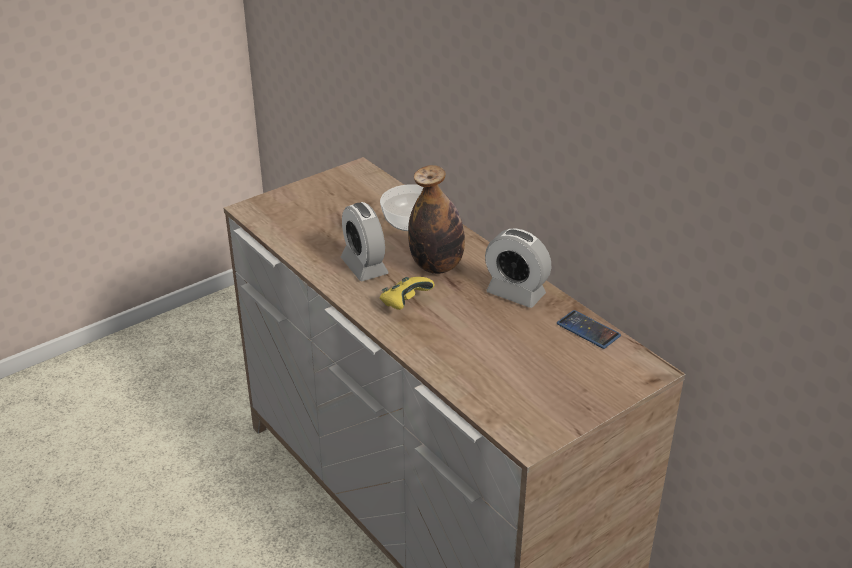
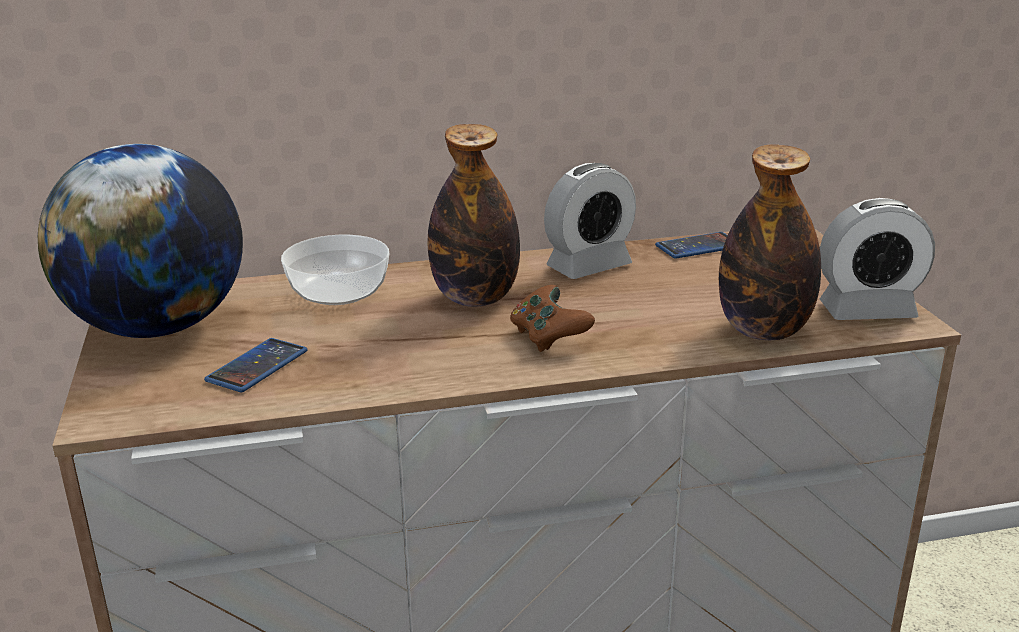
camera: 65 degrees left, 10 degrees down
alarm clock [341,202,389,281] -> alarm clock moved to [820,198,935,320]
yellow game controller [380,277,435,310] -> brown game controller [510,285,595,352]
none -> globe [38,144,243,338]
none -> phone [204,338,307,392]
none -> bottle [719,144,821,340]

